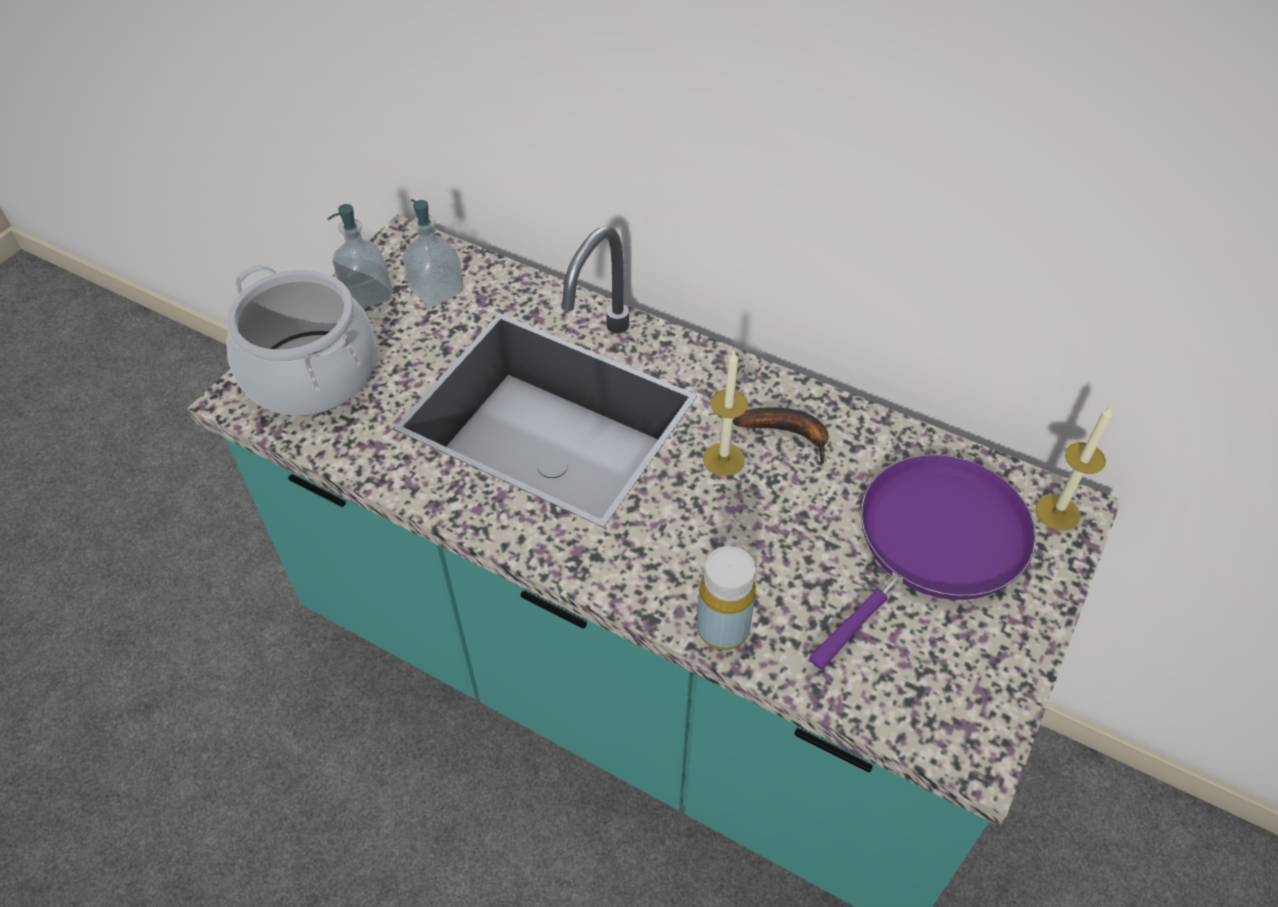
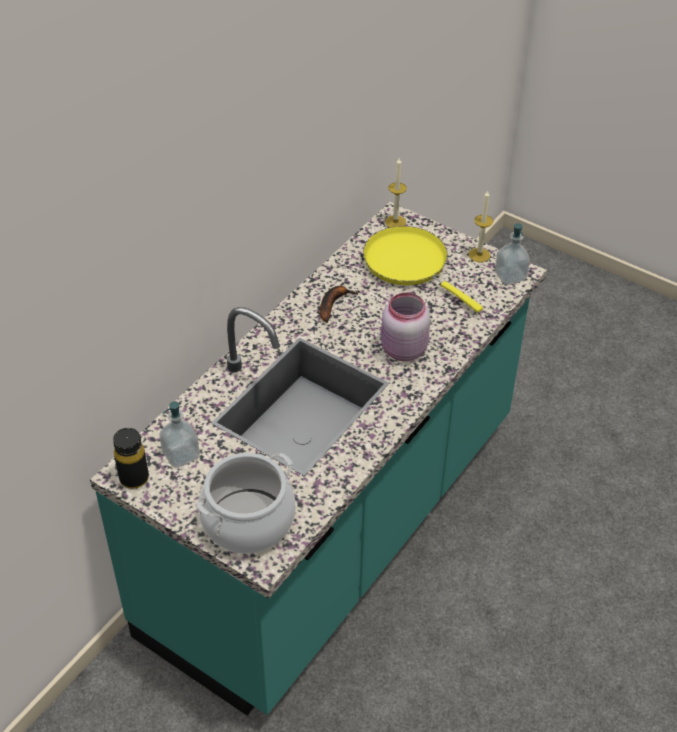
camera: 85 degrees left, 5 degrees down
soap dispenser [327,204,393,309] -> soap dispenser moved to [495,223,530,285]
yellow bottle [697,546,756,650] -> none
candle [703,350,748,476] -> candle moved to [469,191,493,262]
purple frying pan [809,455,1036,670] -> yellow frying pan [363,226,483,312]
none -> black bottle [113,428,149,489]
none -> pink jar [381,293,430,361]

